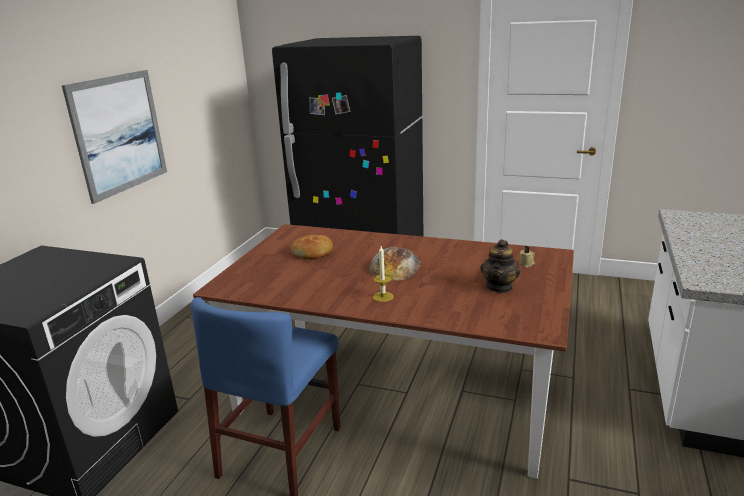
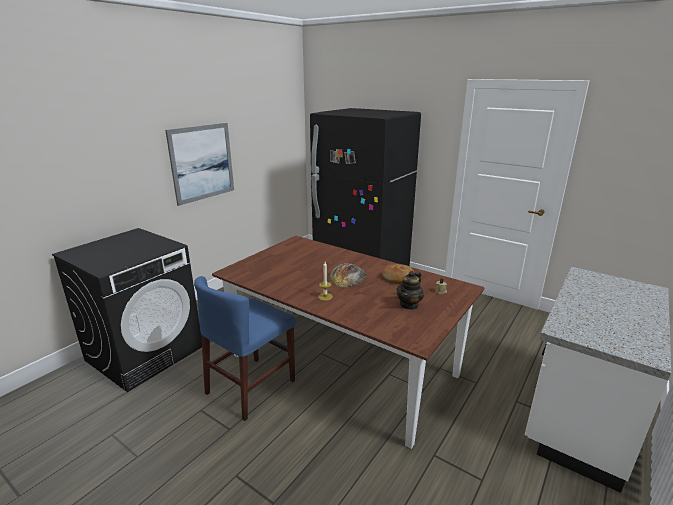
camera: 15 degrees right, 0 degrees up
bread [291,235,333,259] -> bread moved to [382,264,414,283]

